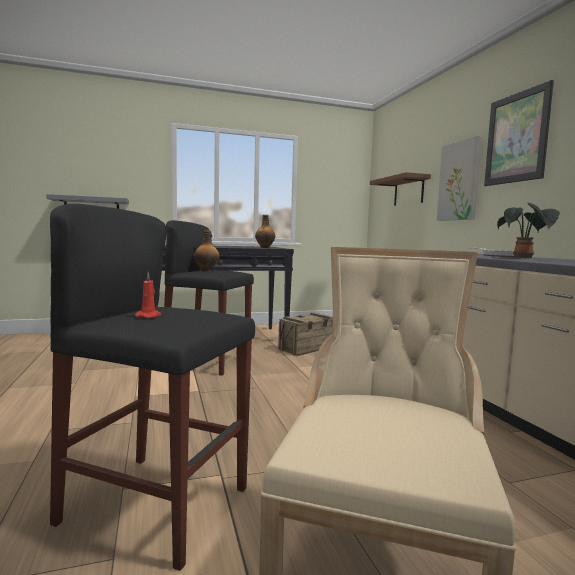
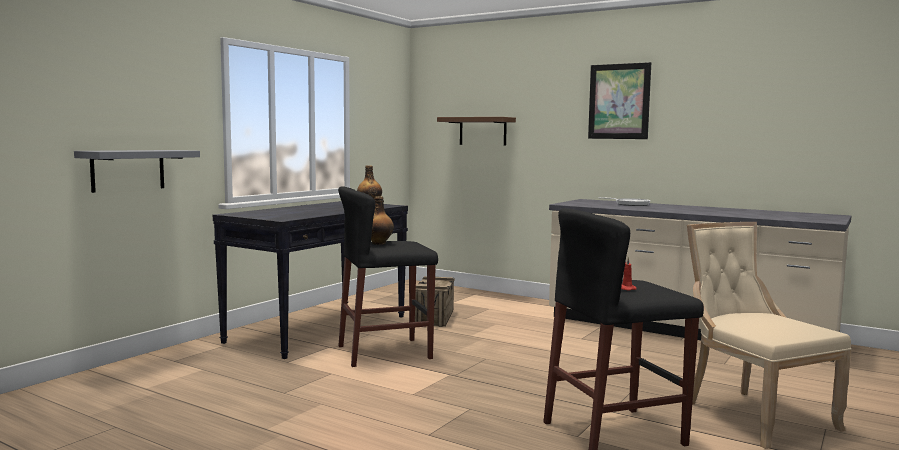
camera: 40 degrees left, 0 degrees up
picture [437,136,482,221] -> none
potted plant [497,203,560,258] -> none

